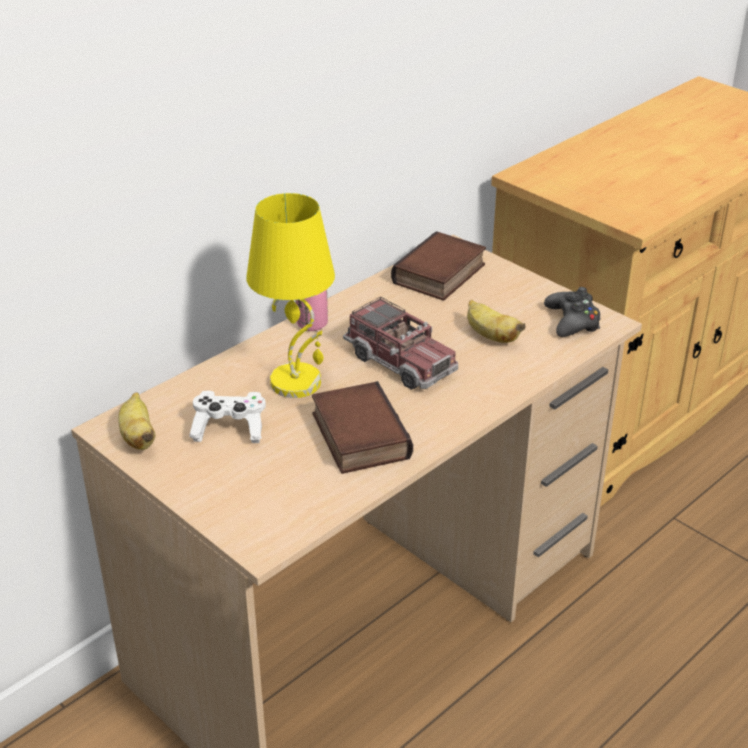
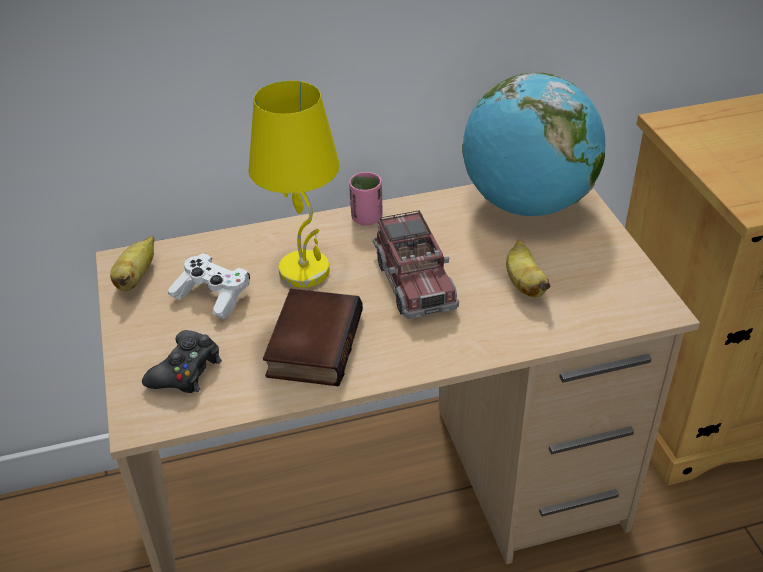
camera: 30 degrees right, 5 degrees up
book [391,231,486,301] -> globe [462,73,605,216]
black game controller [544,287,600,337] -> black game controller moved to [142,330,222,393]

